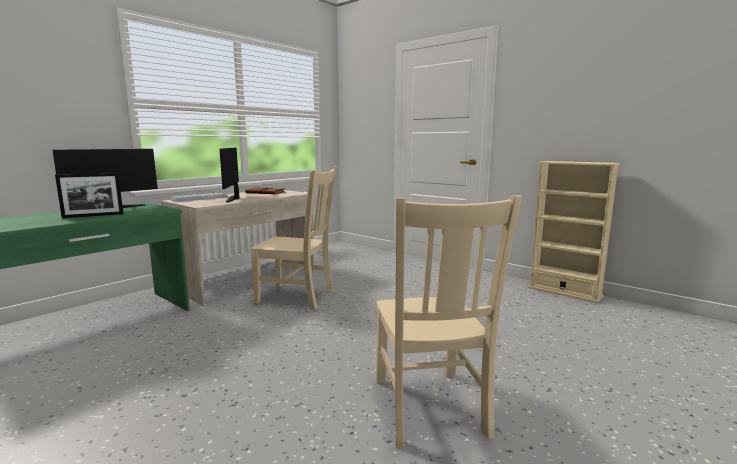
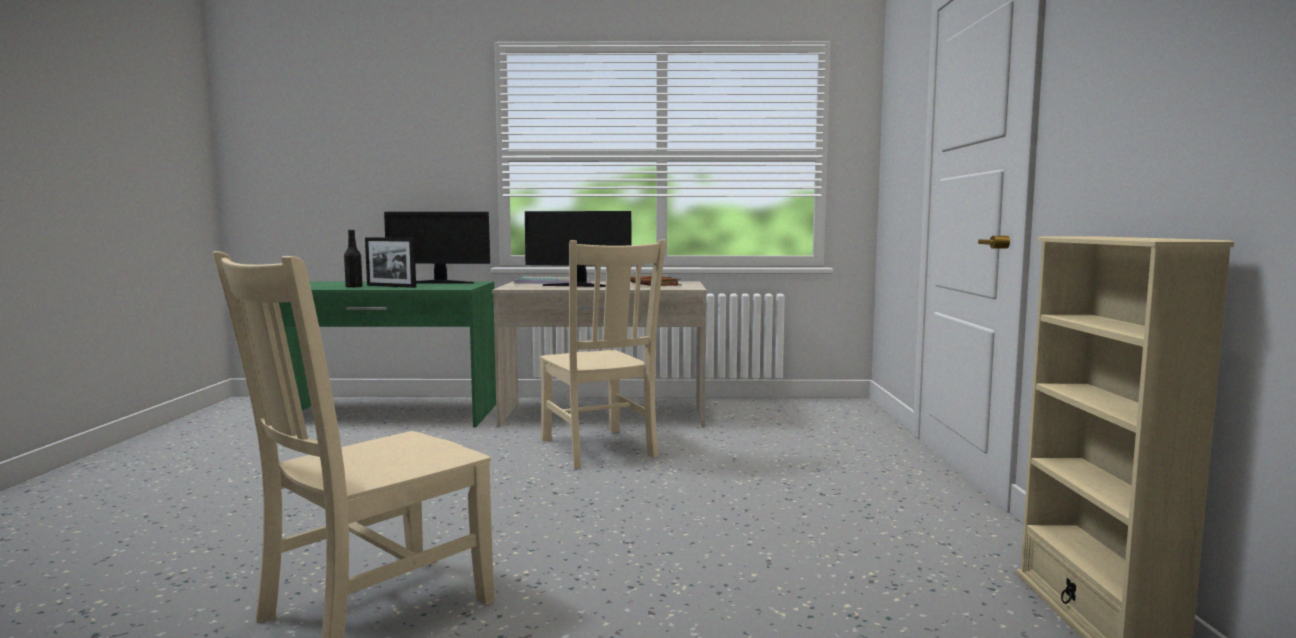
camera: 50 degrees right, 5 degrees down
monitor [220,148,239,203] -> monitor turned 120 degrees counterclockwise [525,211,632,287]
none -> black bottle [344,230,363,288]

